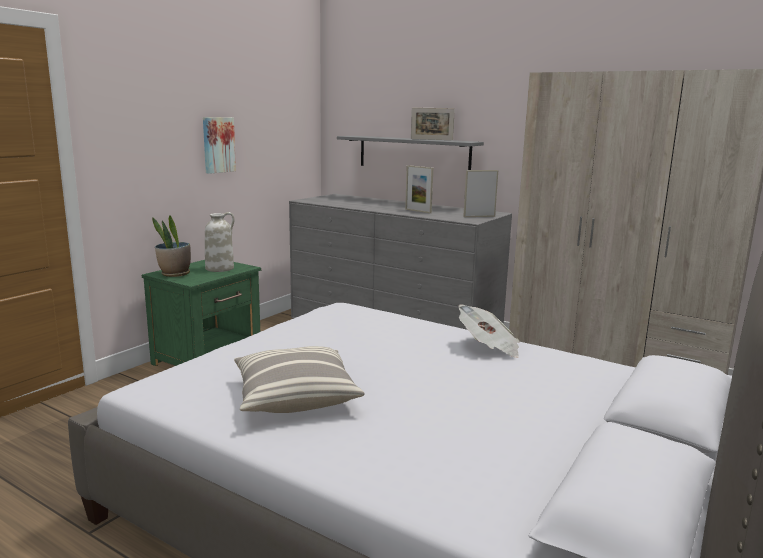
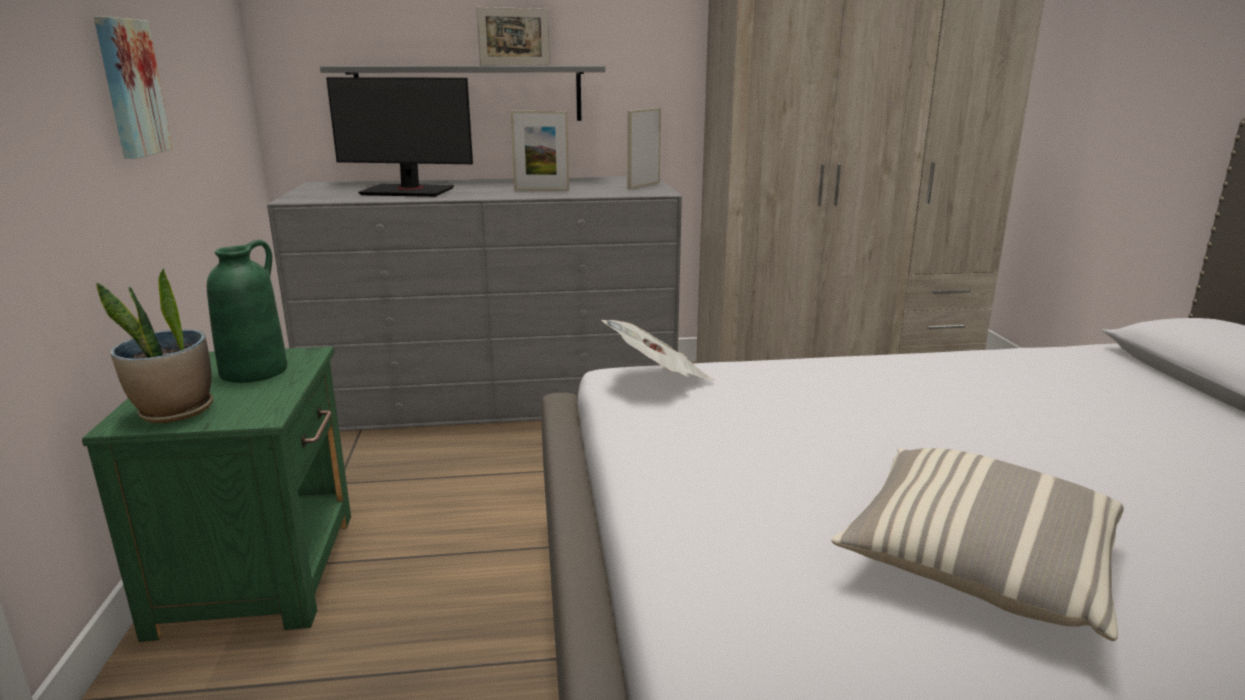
camera: 40 degrees left, 5 degrees up
white vase [205,212,235,272] -> green vase [207,240,287,383]
newspaper [458,304,520,358] -> newspaper moved to [601,320,715,380]
none -> monitor [326,77,473,197]

